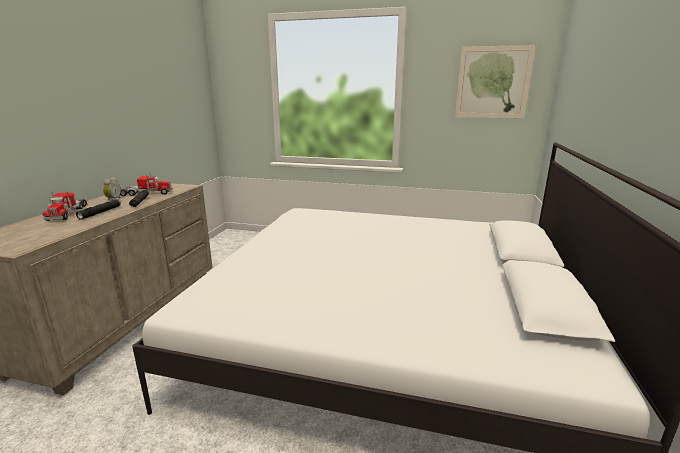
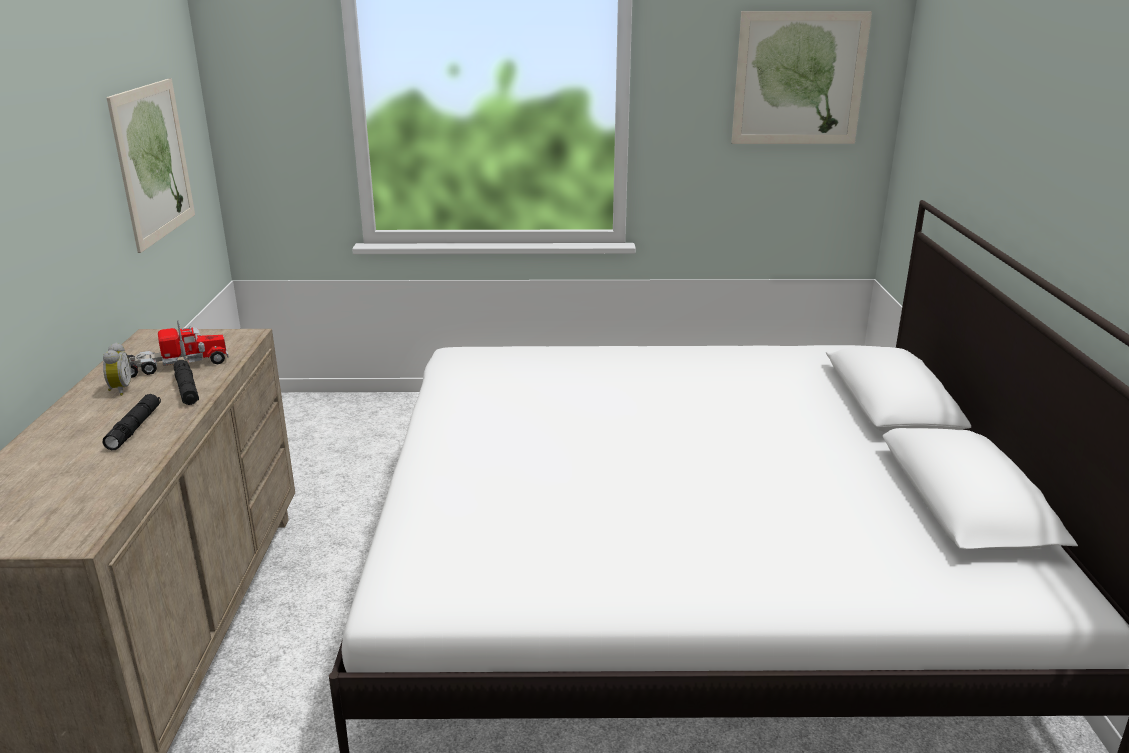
camera: 15 degrees left, 5 degrees up
toy truck [43,191,87,221] -> none
none -> picture [107,78,195,253]

